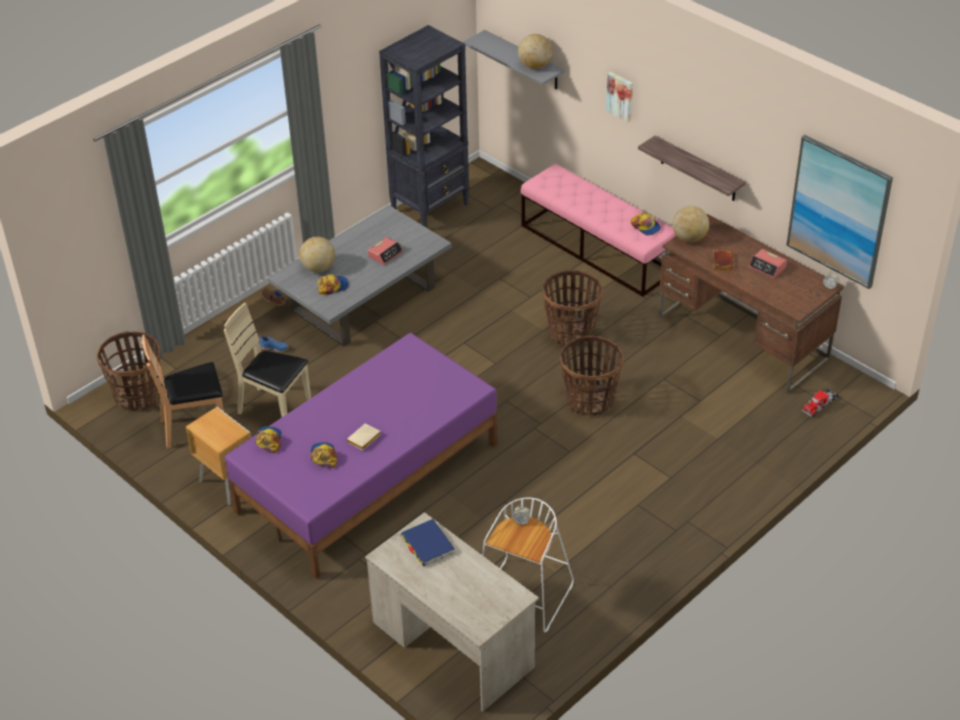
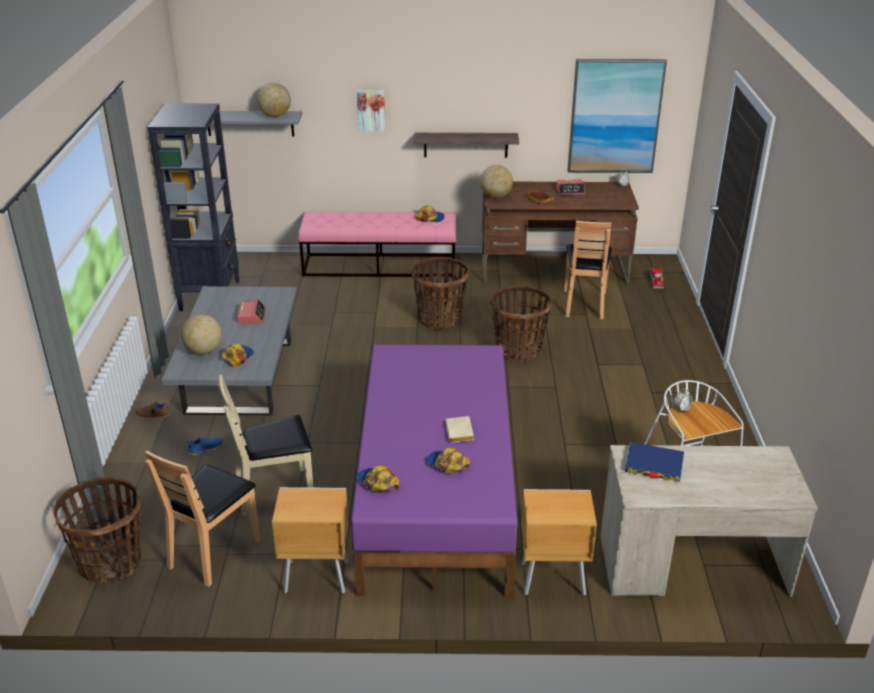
camera: 45 degrees left, 10 degrees down
none -> brown nightstand [521,489,597,596]
none -> brown chair [564,221,612,319]

